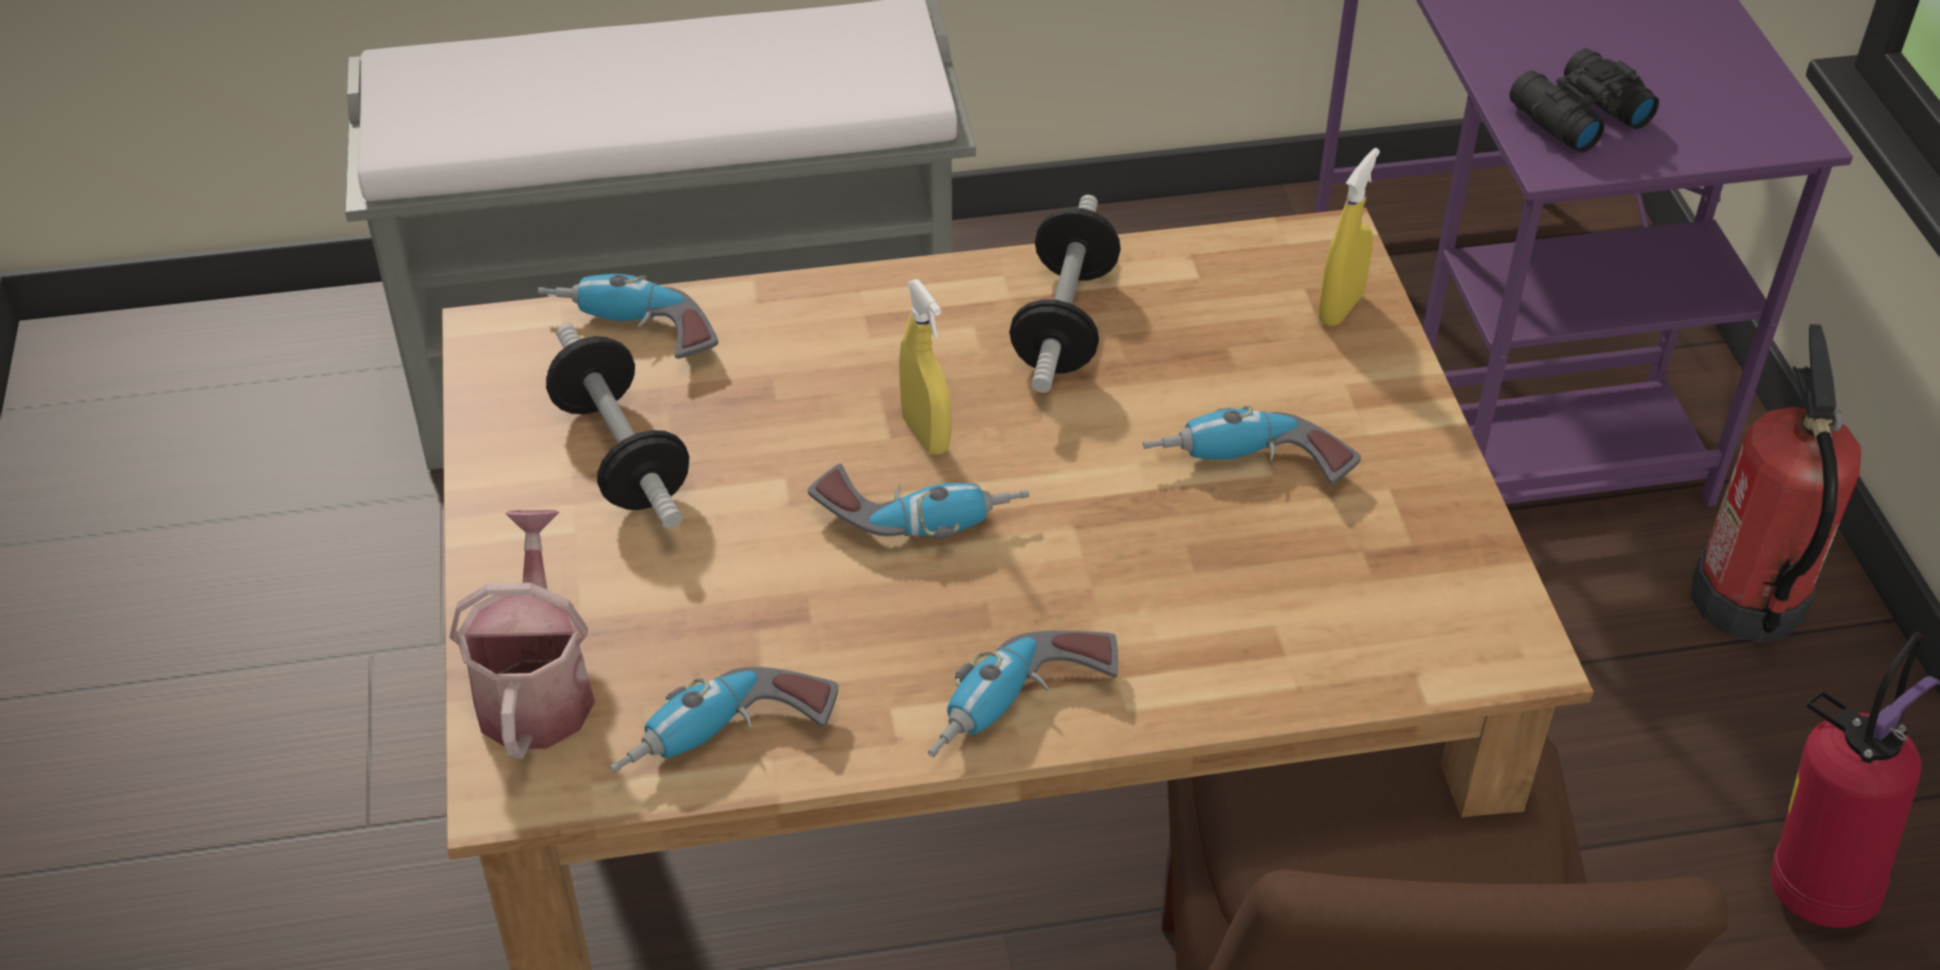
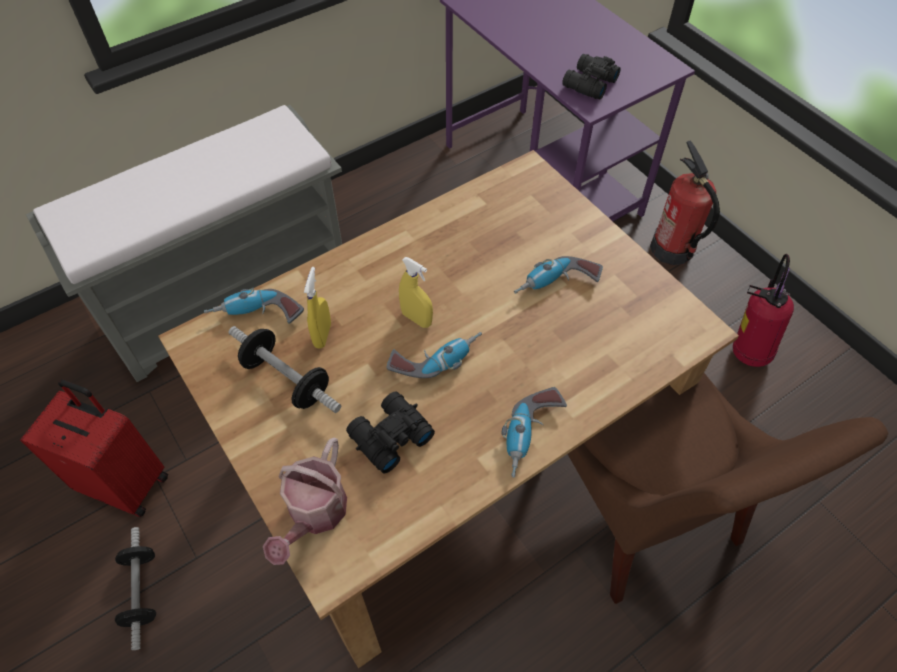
camera: 25 degrees left, 10 degrees up
watering can [449,510,595,759] -> watering can turned 135 degrees counterclockwise [263,438,347,565]
power drill [609,667,838,773] -> none
dumbbell [1009,195,1121,393] -> dumbbell moved to [115,527,156,650]
yellow spray bottle [1318,148,1380,326] -> yellow spray bottle moved to [304,267,331,349]
none -> red suitcase [20,380,168,517]
none -> black binoculars [346,391,435,473]

